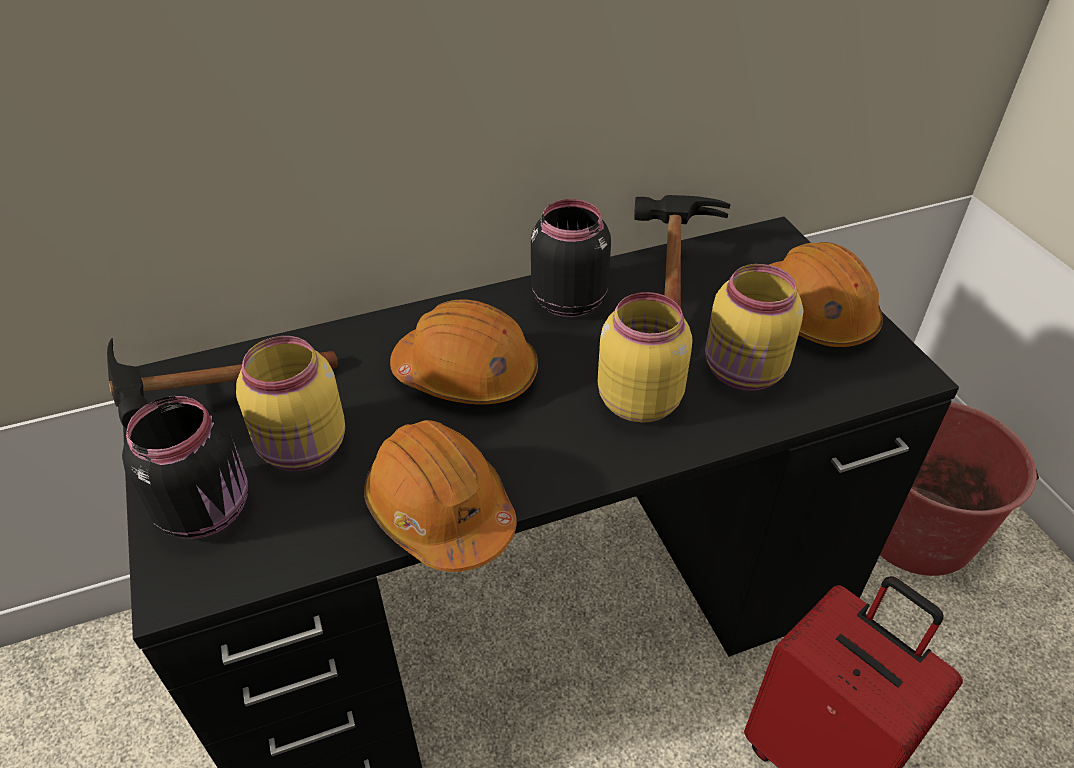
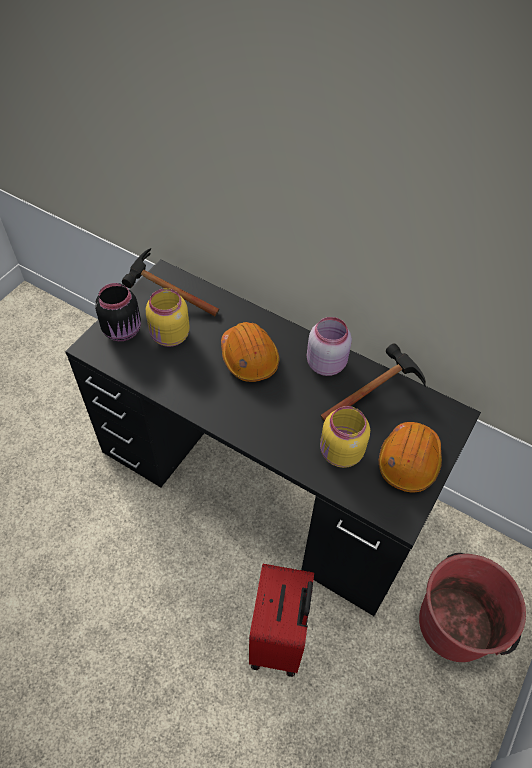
camera: 50 degrees right, 10 degrees up
orange hard hat [364,420,517,572] -> none
black jar [531,199,611,317] -> pink jar [307,317,352,376]
yellow jar [598,292,692,423] -> none

